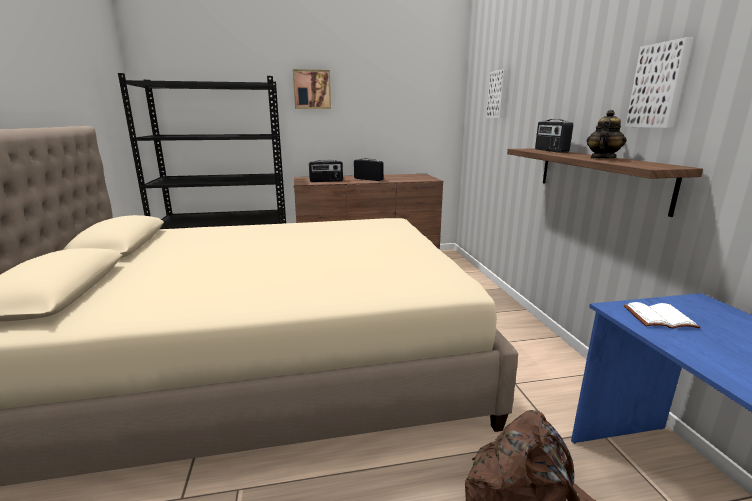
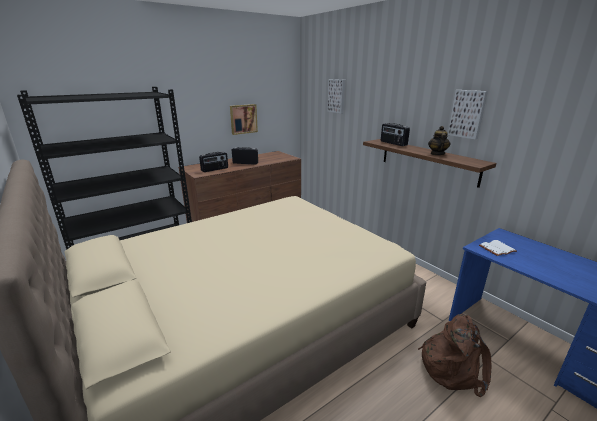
camera: 25 degrees left, 5 degrees up
picture [293,69,331,109] -> picture moved to [230,104,258,135]

